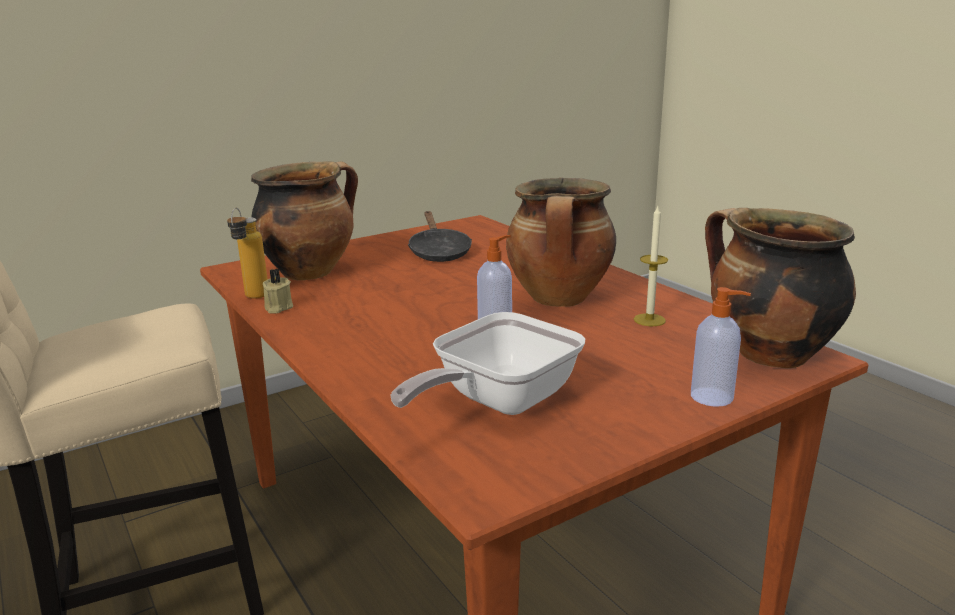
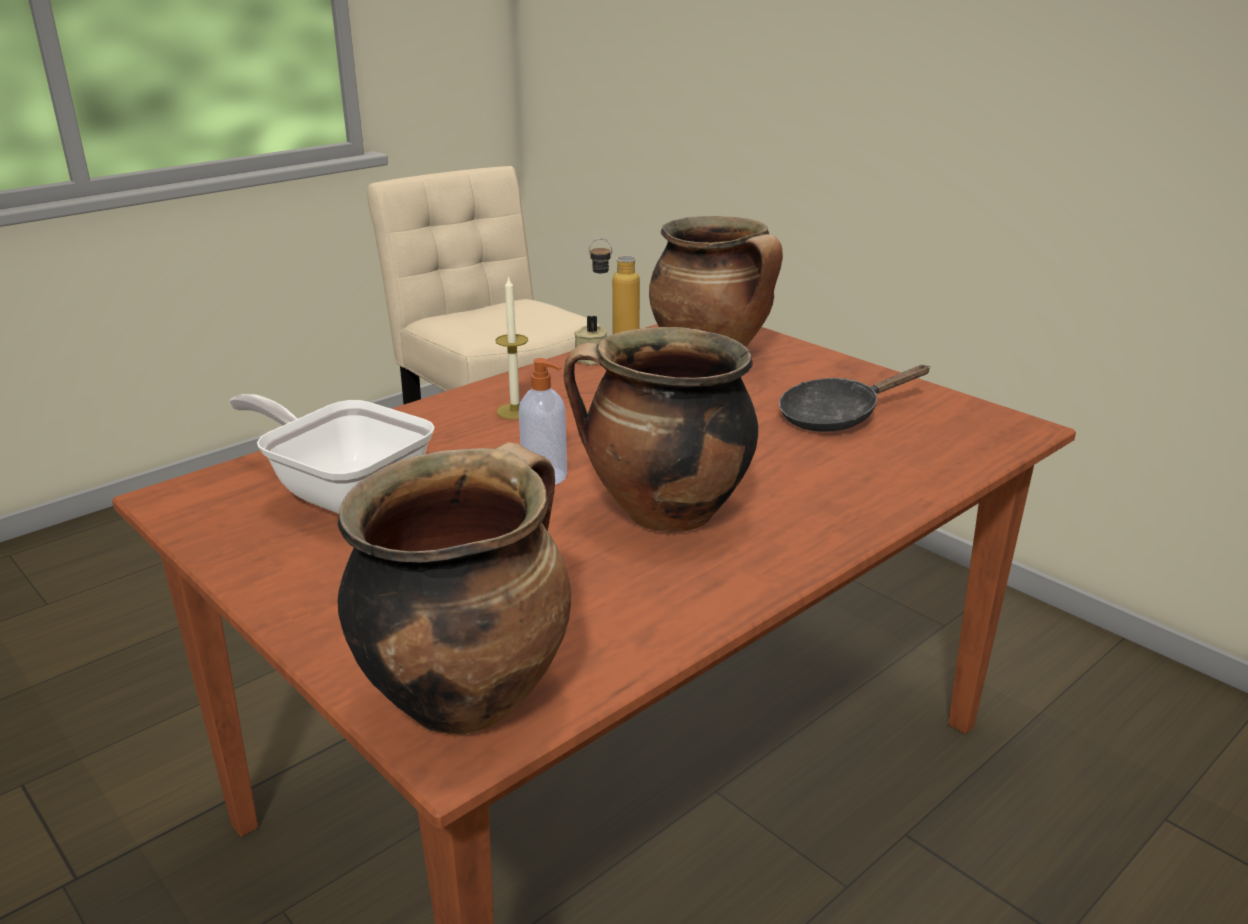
camera: 80 degrees right, 5 degrees up
candle [634,206,668,326] -> candle moved to [495,275,528,419]
soap dispenser [691,287,751,407] -> none

